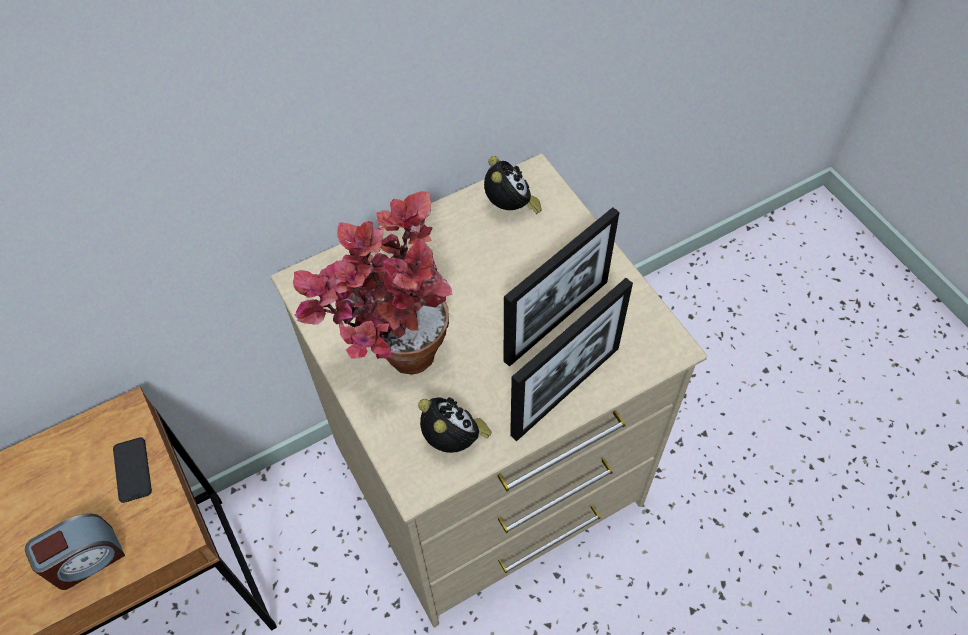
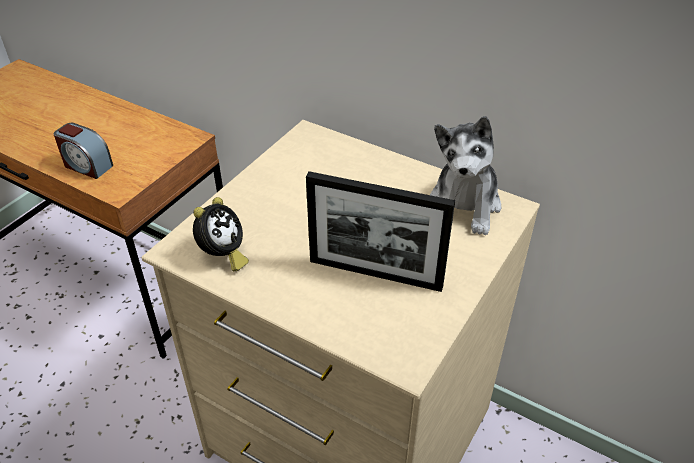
camera: 60 degrees right, 15 degrees down
phone [113,437,152,503] -> none
potted plant [293,191,453,374] -> none
alarm clock [484,156,542,214] -> plush toy [430,116,501,235]
picture frame [510,278,633,441] -> none

